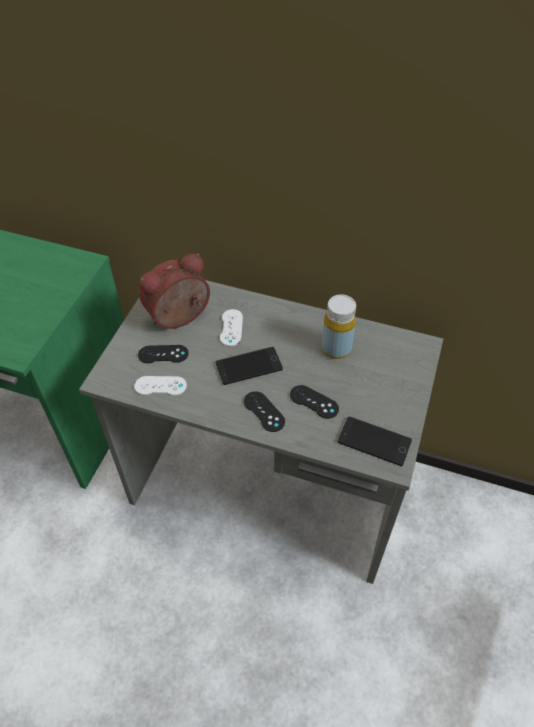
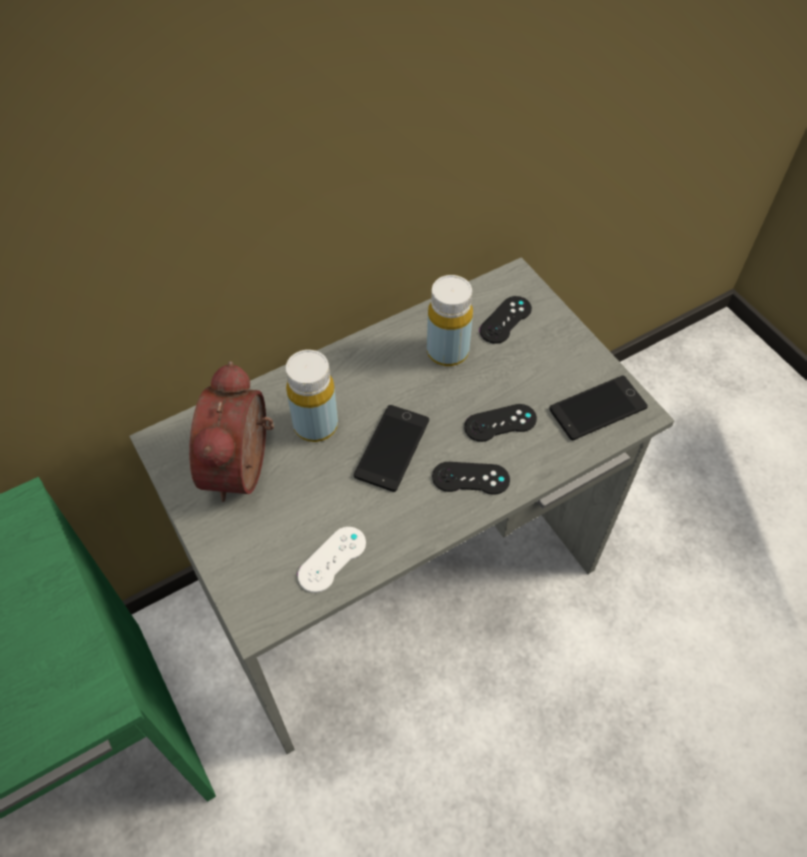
camera: 50 degrees left, 5 degrees up
black game controller [138,345,189,363] -> black game controller moved to [479,296,532,344]
white game controller [220,309,243,346] -> yellow bottle [286,350,338,442]

